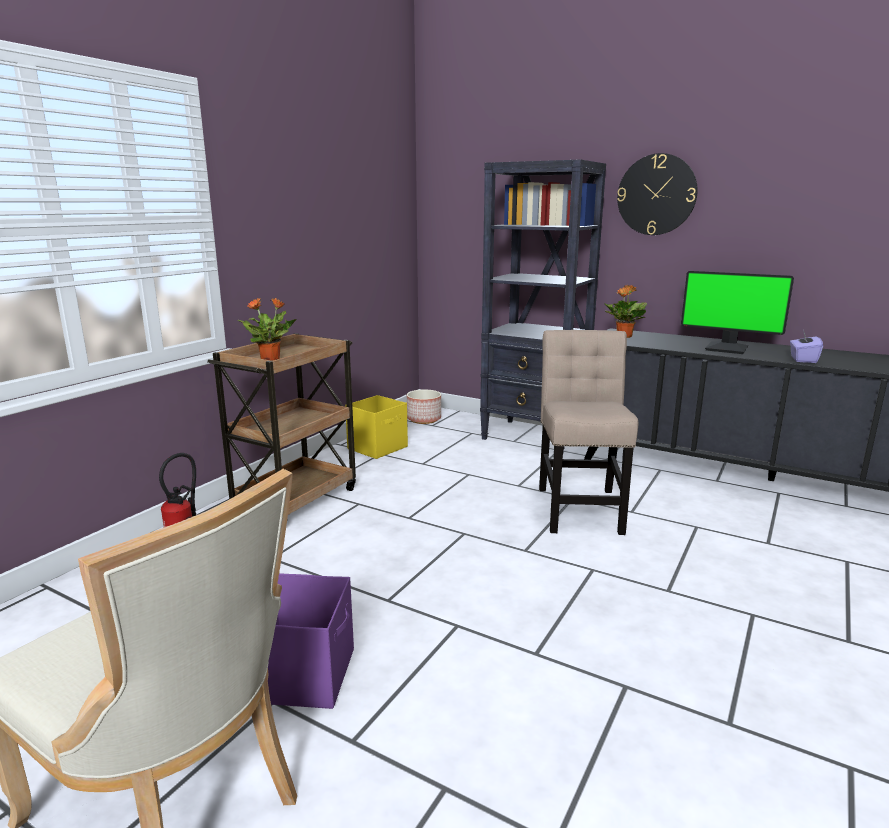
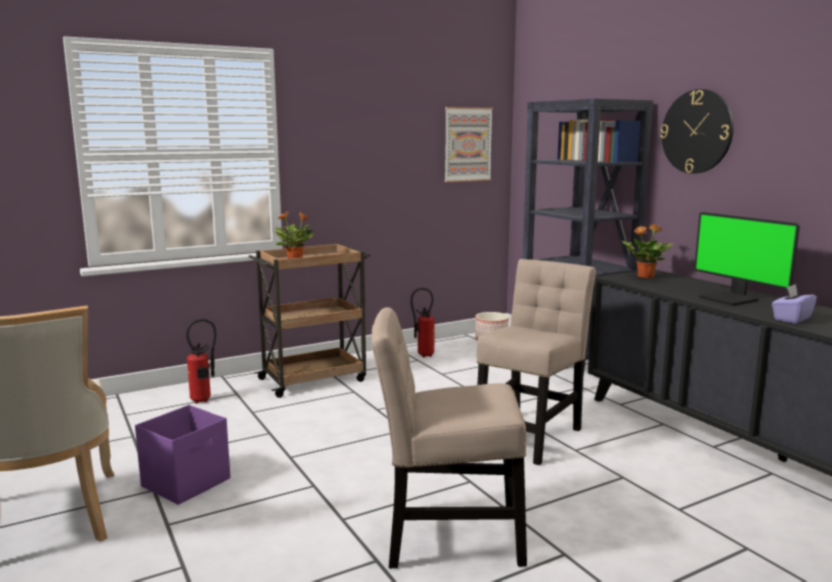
camera: 30 degrees right, 5 degrees down
yellow storage box [345,395,408,459] -> fire extinguisher [410,287,435,358]
none -> beige chair [371,307,527,568]
none -> picture [444,107,493,182]

